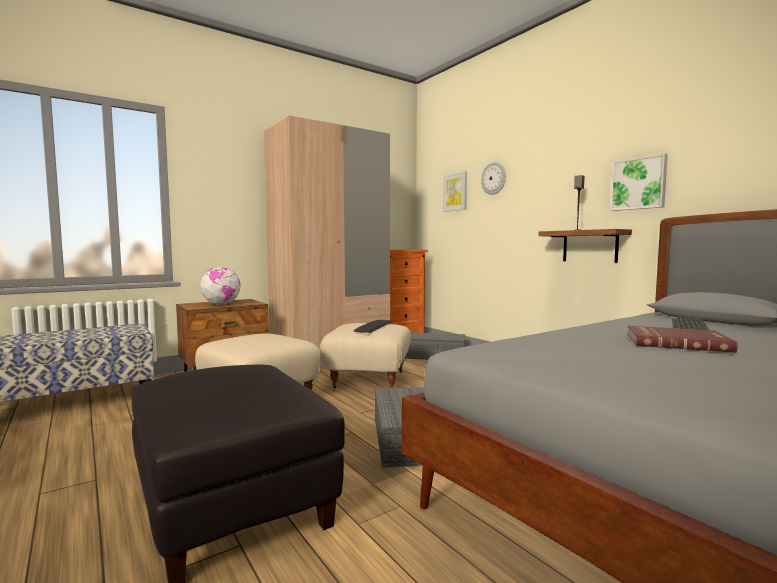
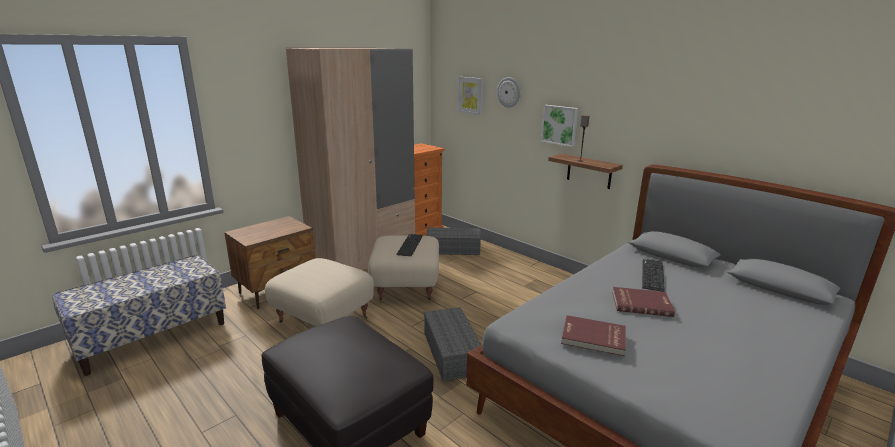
camera: 10 degrees left, 15 degrees up
globe [200,267,241,305] -> none
picture [610,153,668,211] -> picture moved to [541,105,579,147]
none -> red book [561,315,626,356]

